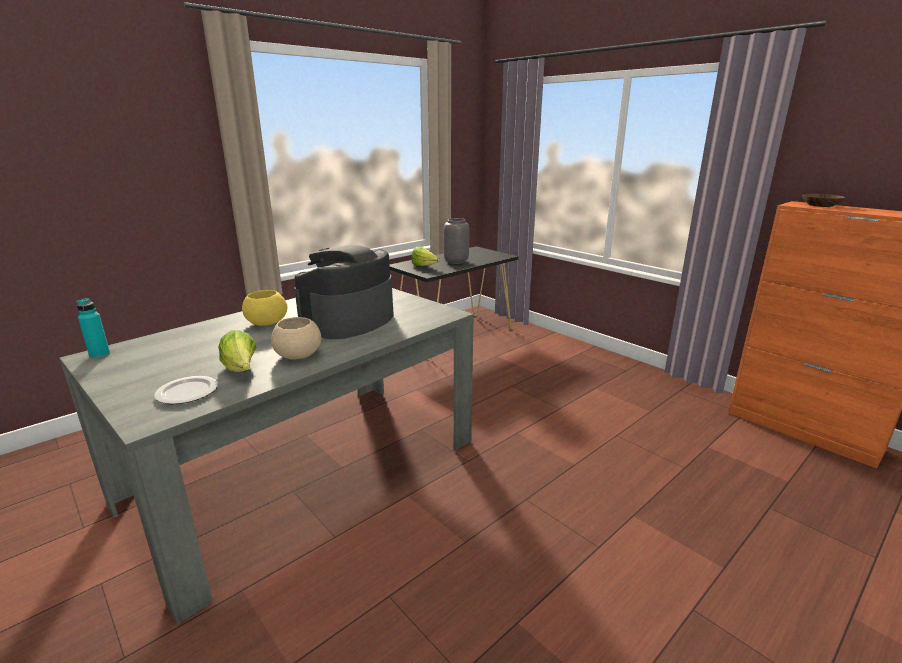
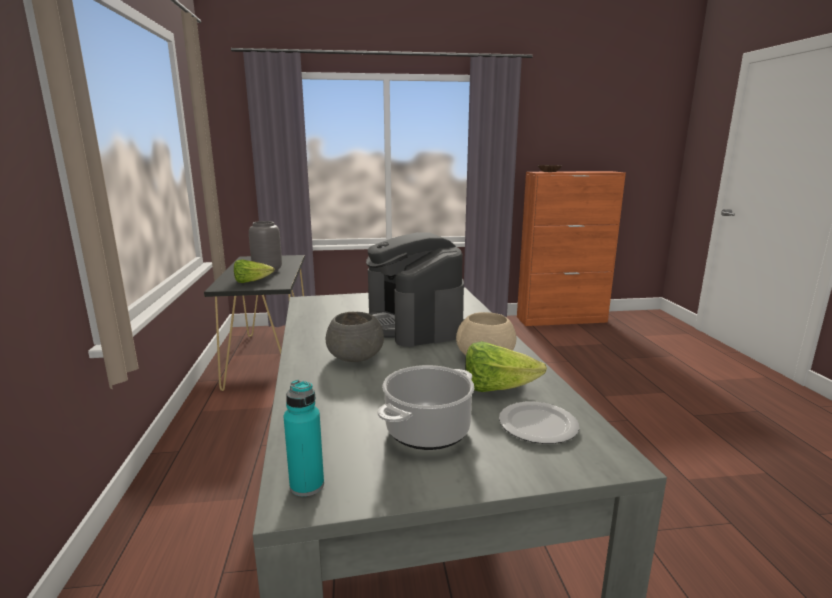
camera: 55 degrees left, 5 degrees down
yellow bowl [242,290,287,326] -> grey bowl [326,312,384,362]
none -> cooking pot [377,365,474,450]

